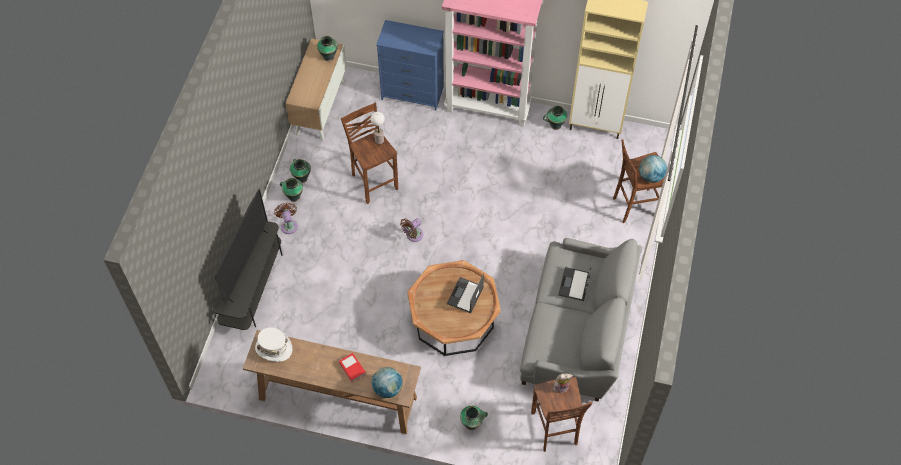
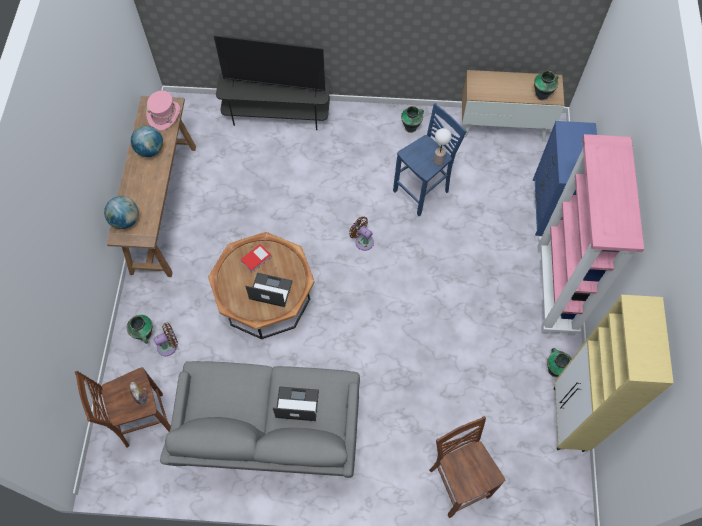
camera: 80 degrees right, 5 degrees up
white hat [255,328,292,362] -> pink hat [146,91,180,131]
brown fan [274,203,298,234] -> brown fan moved to [153,323,178,356]
vase [280,178,303,202] -> none
book [339,353,366,383] -> book moved to [240,244,272,273]
brown stool [341,102,398,204] -> blue stool [393,103,467,216]
globe [639,155,667,183] -> globe moved to [131,125,163,157]

